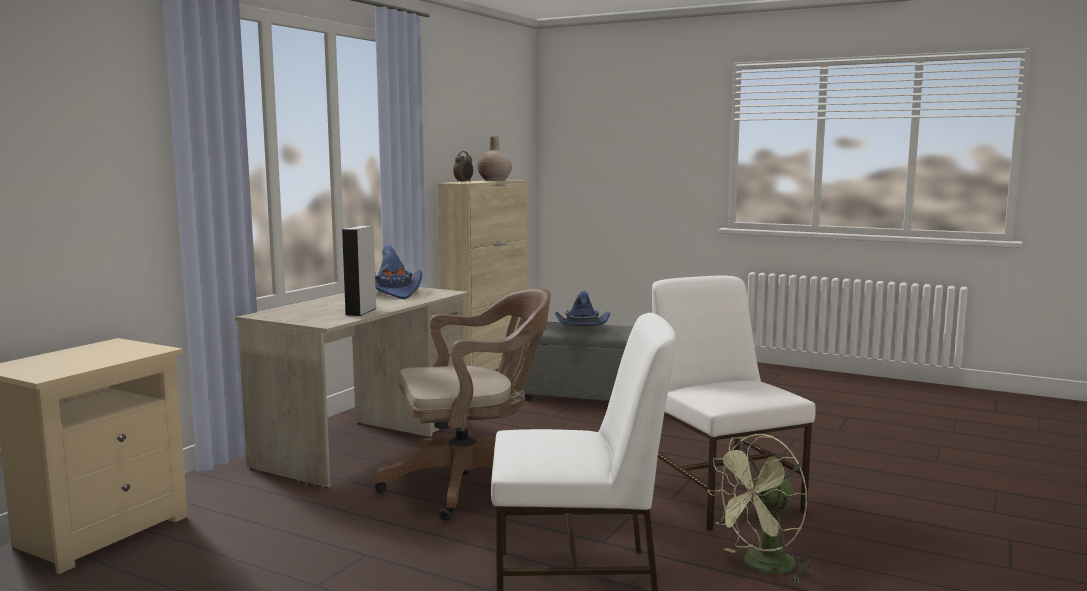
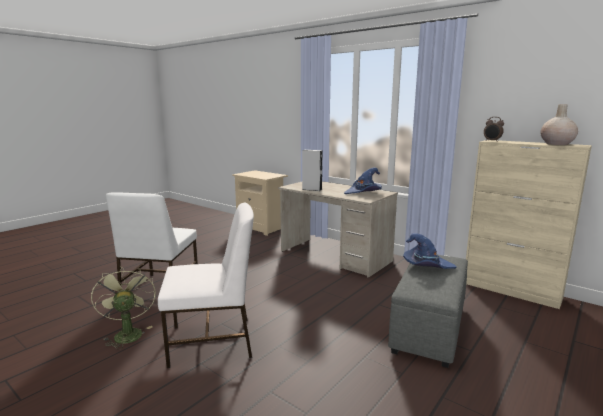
camera: 100 degrees right, 5 degrees up
brown office chair [375,288,551,521] -> none

